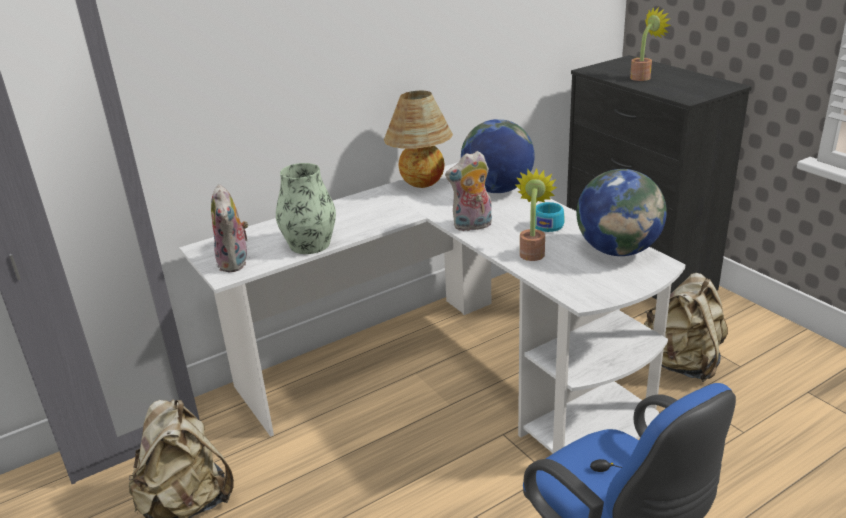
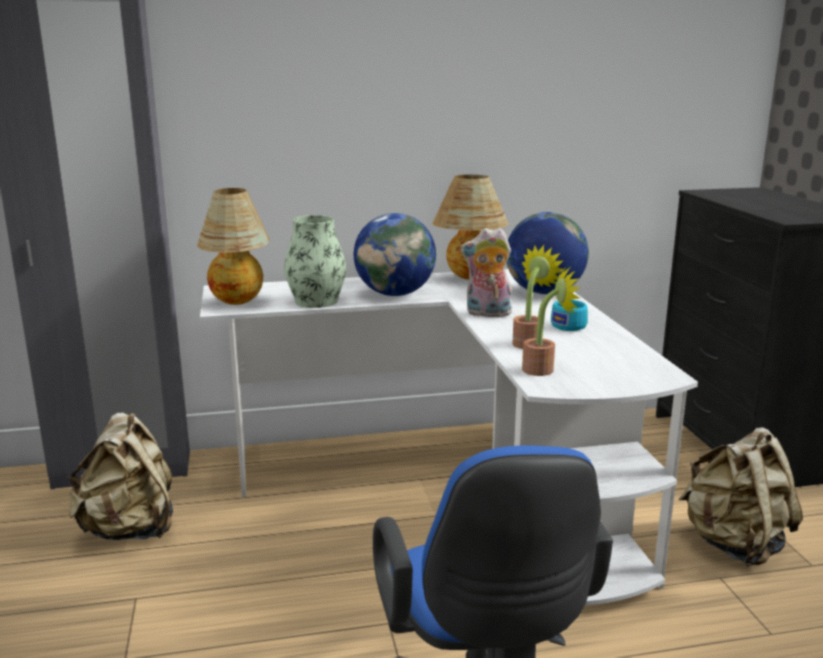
camera: 20 degrees right, 10 degrees down
plush toy [211,184,249,272] -> table lamp [197,188,269,305]
globe [577,169,667,256] -> globe moved to [354,213,436,296]
potted plant [630,7,671,81] -> potted plant moved to [522,266,581,376]

